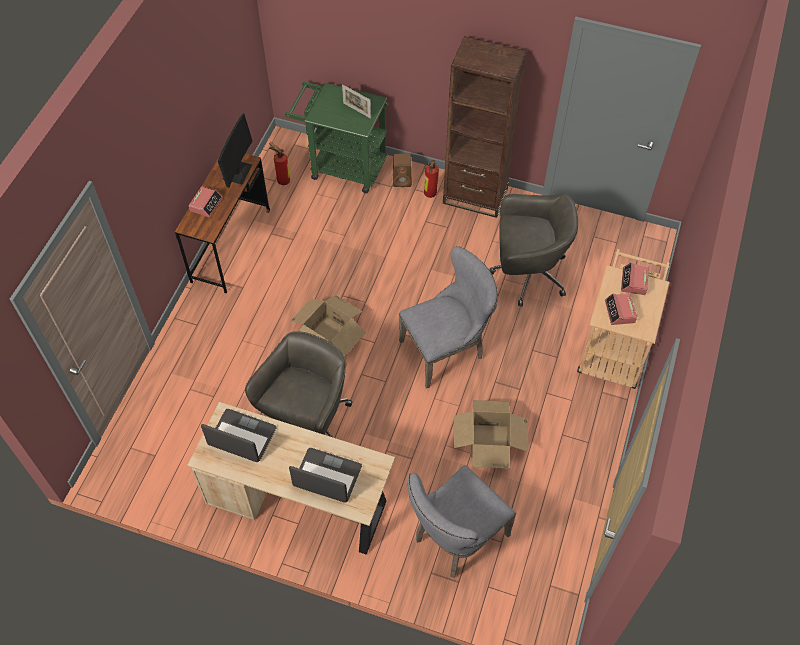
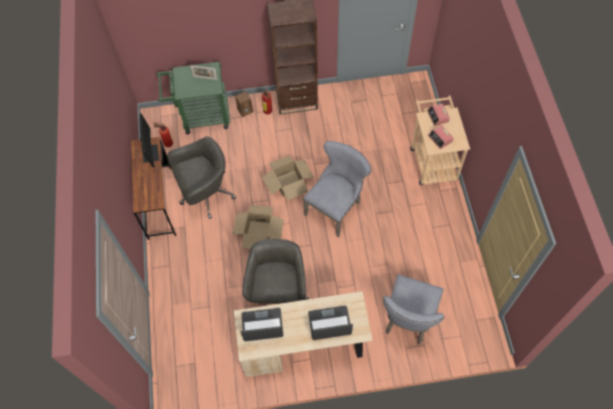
camera: 25 degrees left, 5 degrees up
alarm clock [189,186,223,218] -> none
cardboard box [453,400,528,469] -> cardboard box moved to [262,156,314,200]
grey office chair [489,194,578,306] -> grey office chair moved to [167,136,236,219]

